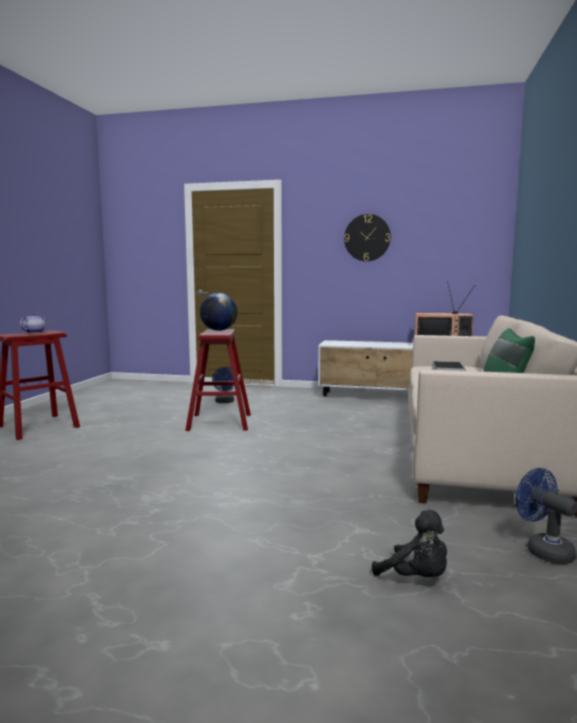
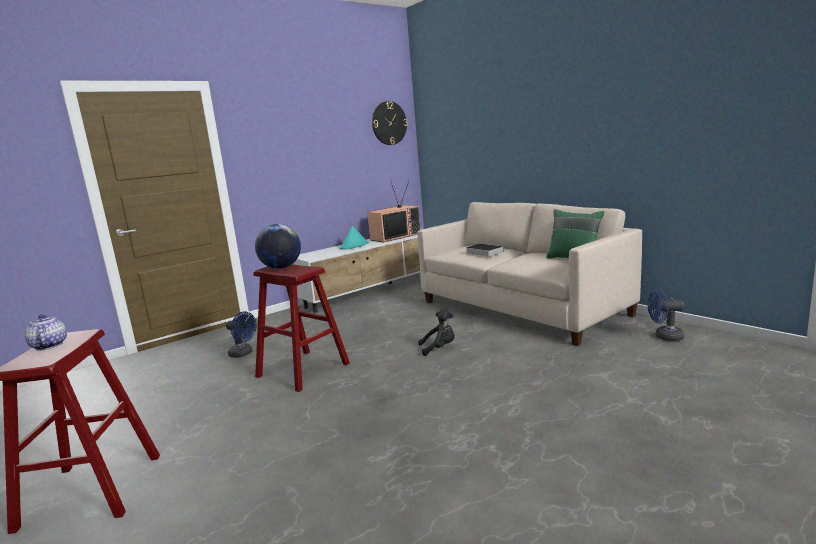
camera: 50 degrees left, 5 degrees up
wall clock [344,214,391,261] -> wall clock moved to [372,101,408,145]
black plush toy [372,510,447,577] -> black plush toy moved to [418,309,455,356]
none -> turquoise hat [340,225,369,250]

